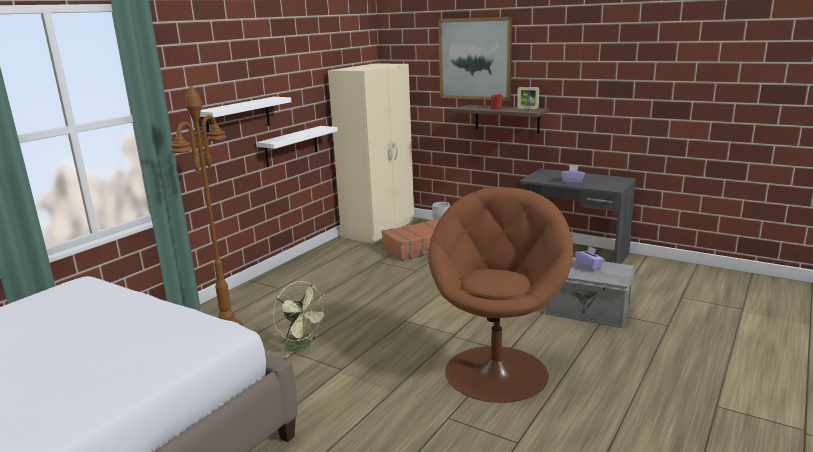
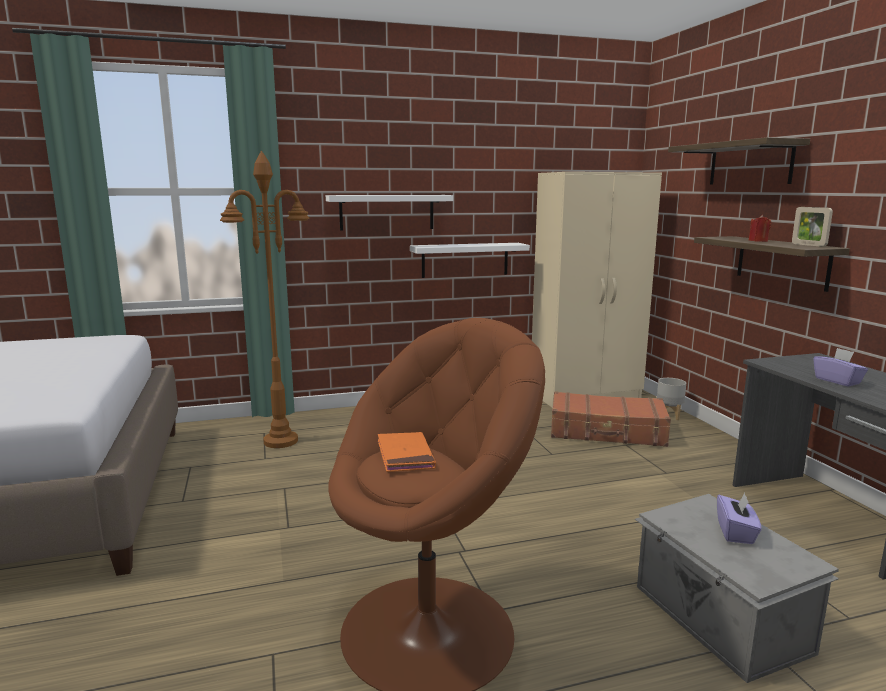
camera: 40 degrees right, 5 degrees down
green fan [273,281,328,358] -> none
picture [438,17,512,101] -> shelf [668,137,810,184]
none -> orange book [378,432,436,472]

